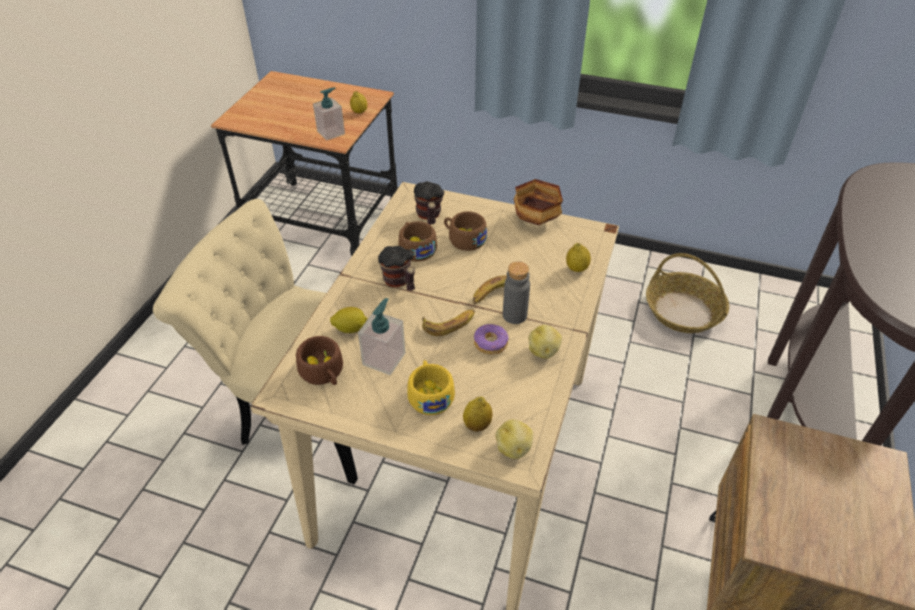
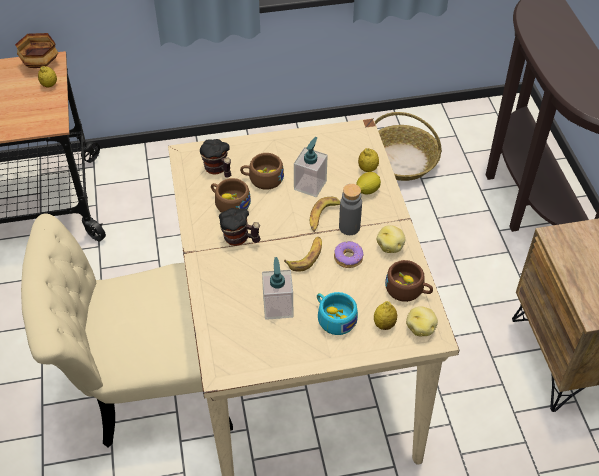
camera: 30 degrees left, 5 degrees up
brown cup [296,336,343,385] -> brown cup moved to [385,260,433,302]
soap dispenser [313,87,345,140] -> soap dispenser moved to [294,137,328,197]
lemon [330,307,367,333] -> lemon moved to [356,172,381,195]
yellow cup [407,360,455,415] -> turquoise cup [317,292,358,335]
bowl [514,179,563,225] -> bowl moved to [15,33,58,68]

